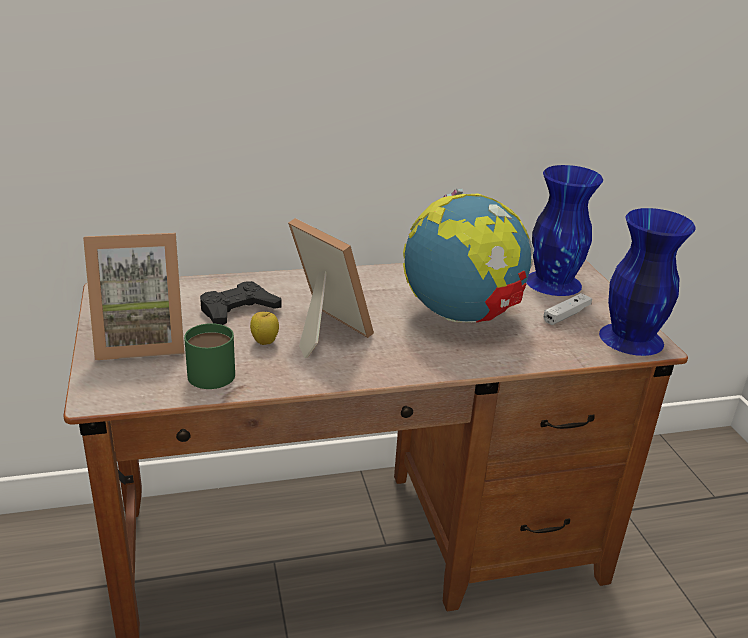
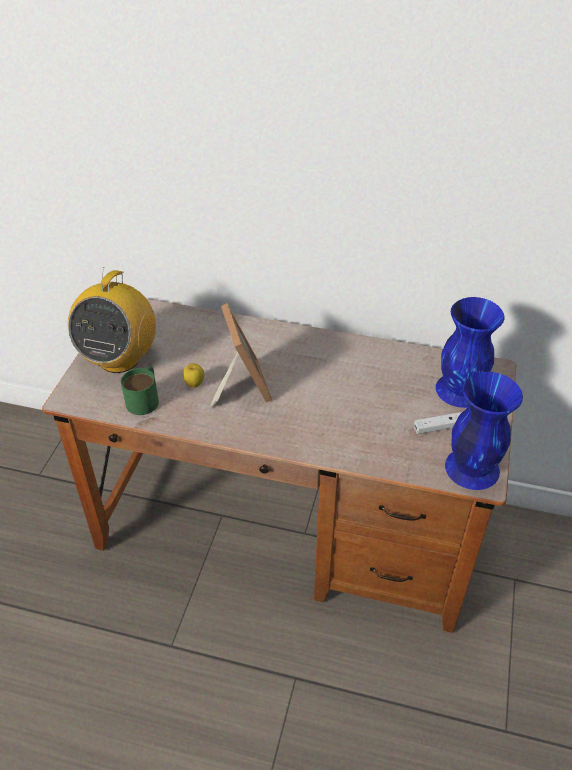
camera: 30 degrees right, 15 degrees up
picture frame [83,233,184,360] -> radio [68,267,156,373]
black game controller [200,281,282,325] -> none
globe [403,188,534,323] -> none

